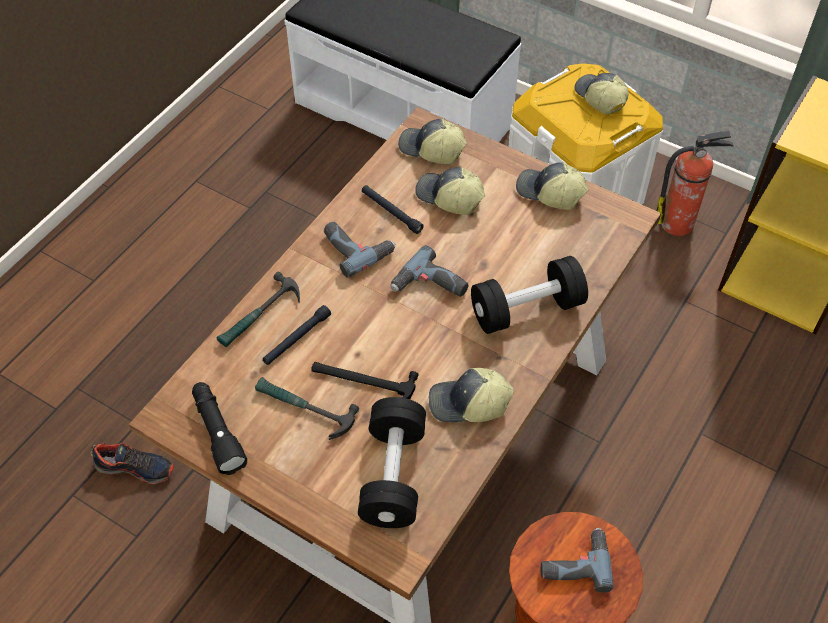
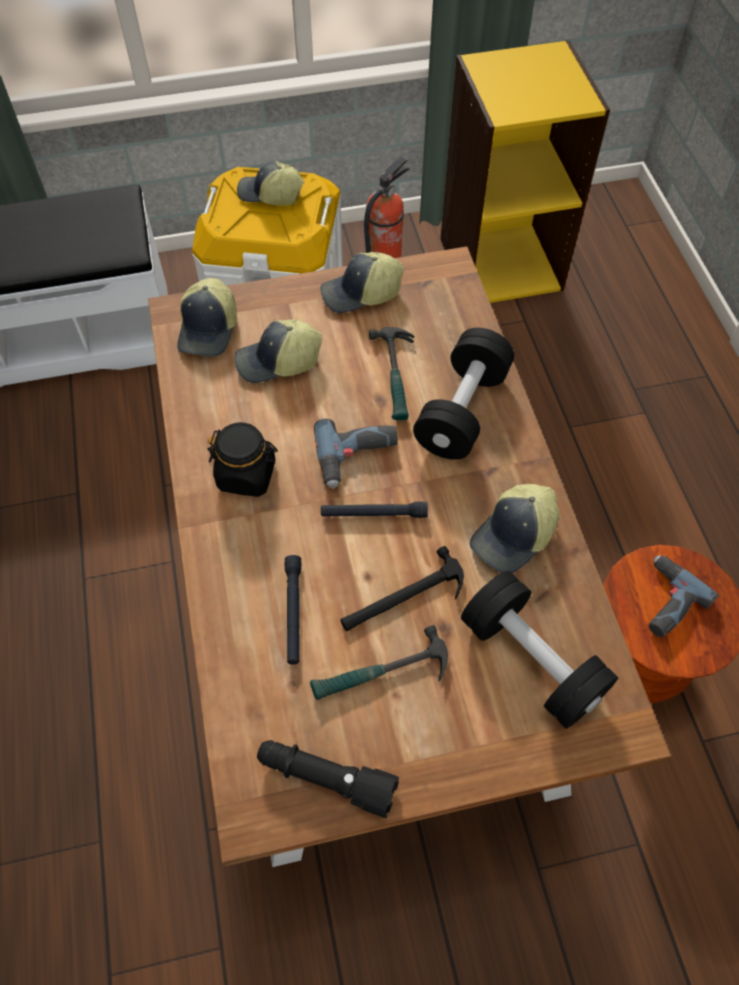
camera: 45 degrees left, 5 degrees up
shoe [90,443,174,484] -> none
hammer [216,272,300,347] -> hammer moved to [369,327,414,420]
power drill [324,222,395,278] -> black jar [207,422,278,497]
black flashlight [362,185,423,234] -> black flashlight moved to [321,501,428,518]
cap [398,119,467,164] -> cap turned 60 degrees counterclockwise [177,278,237,357]

